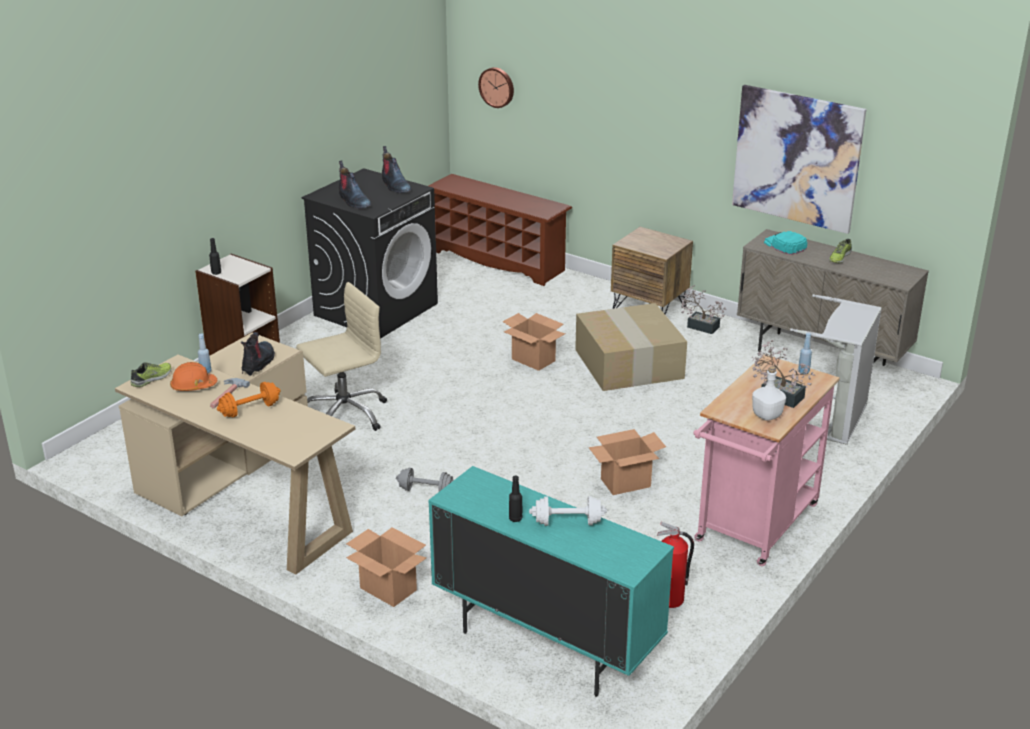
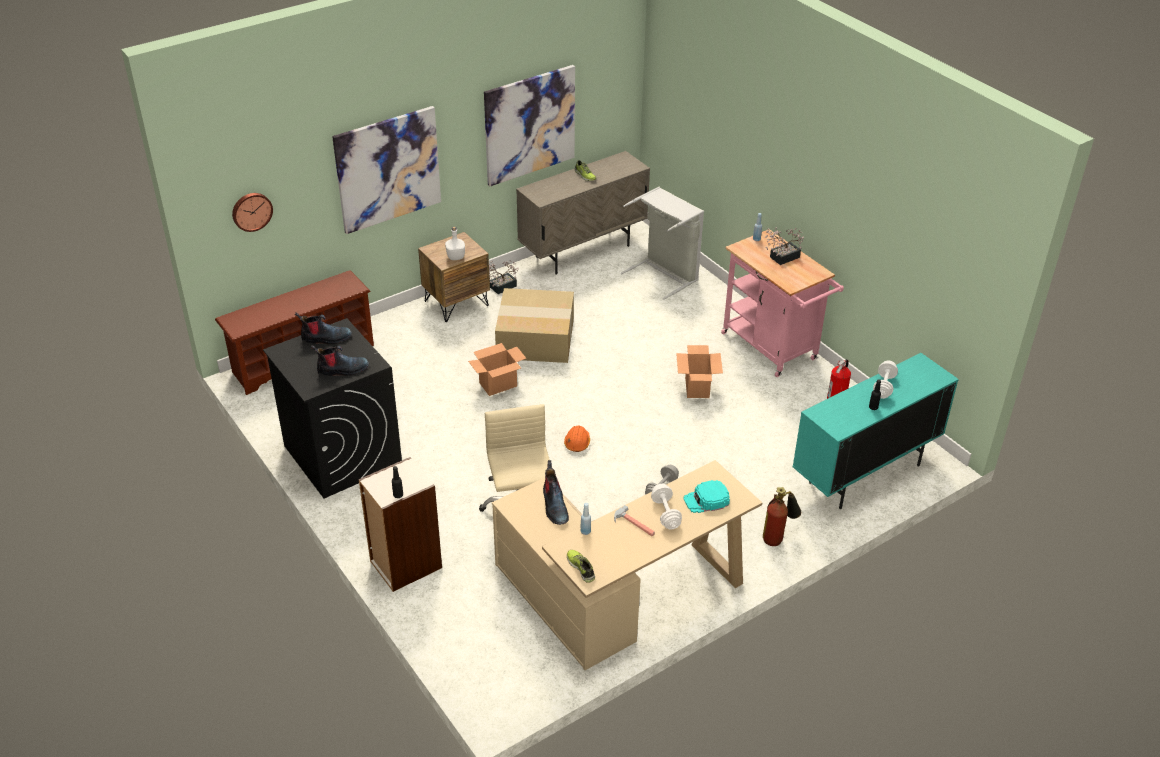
camera: 70 degrees left, 10 degrees up
orange hard hat [170,362,217,391] -> orange hard hat moved to [564,426,590,452]
orange dumbbell [217,382,281,417] -> white dumbbell [651,484,682,529]
boot [241,332,275,376] -> boot turned 135 degrees counterclockwise [543,460,569,525]
cardboard box [346,527,426,607] -> fire extinguisher [763,487,801,546]
white bottle [752,366,786,421] -> white bottle moved to [445,227,465,260]
turquoise cap [764,231,807,255] -> turquoise cap moved to [683,480,730,513]
none -> picture [332,106,441,234]

